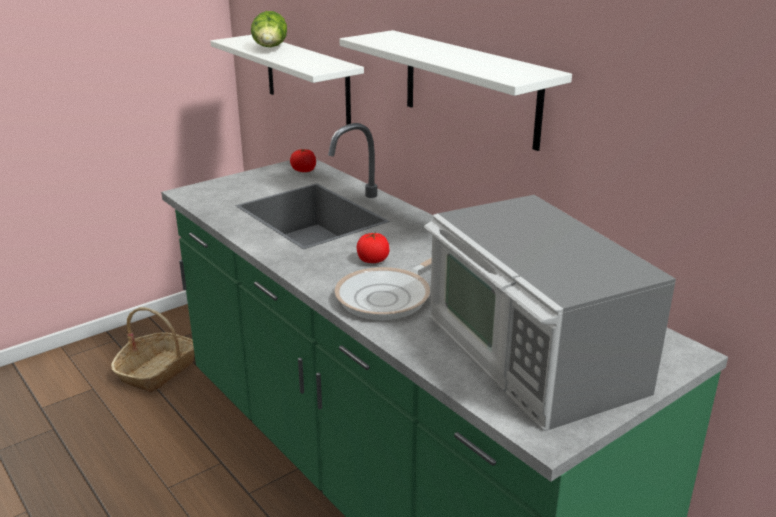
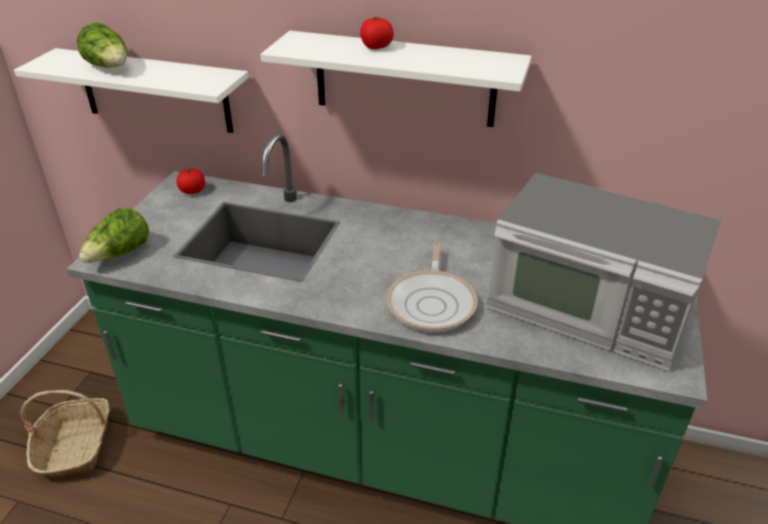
camera: 35 degrees left, 10 degrees up
tomato [357,232,389,263] -> tomato moved to [360,17,394,49]
none -> lettuce [79,208,149,263]

